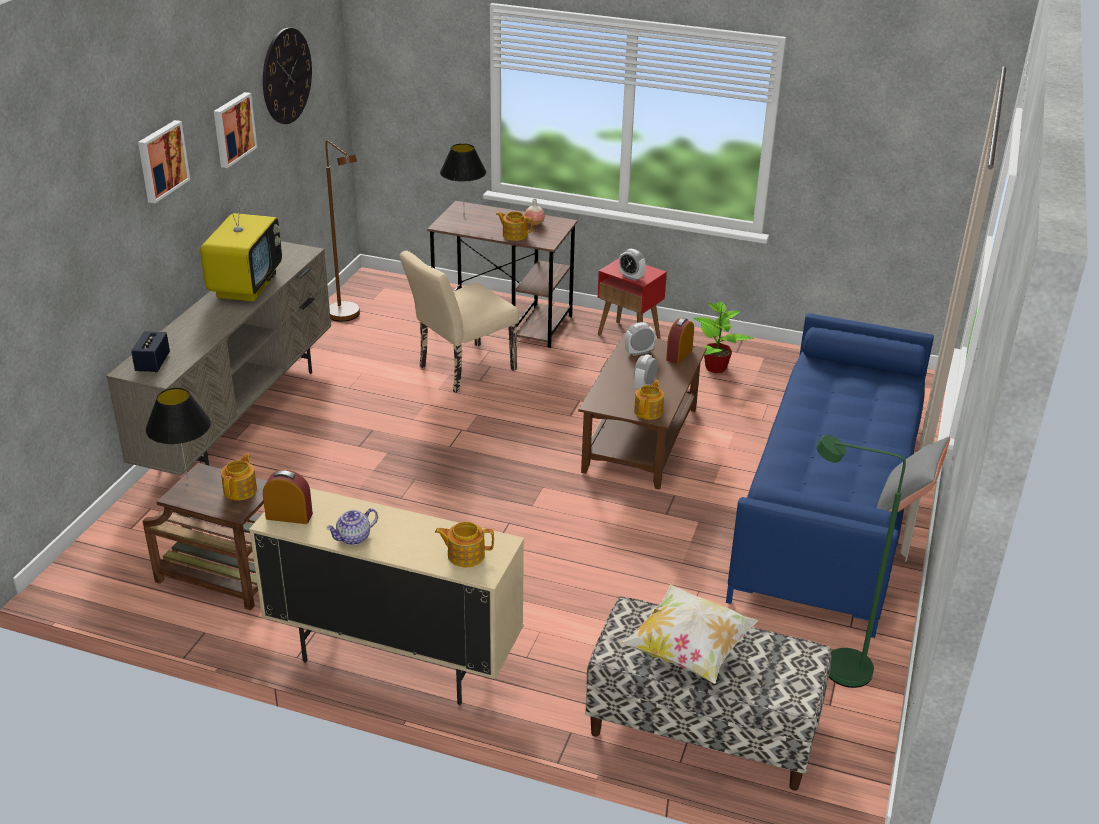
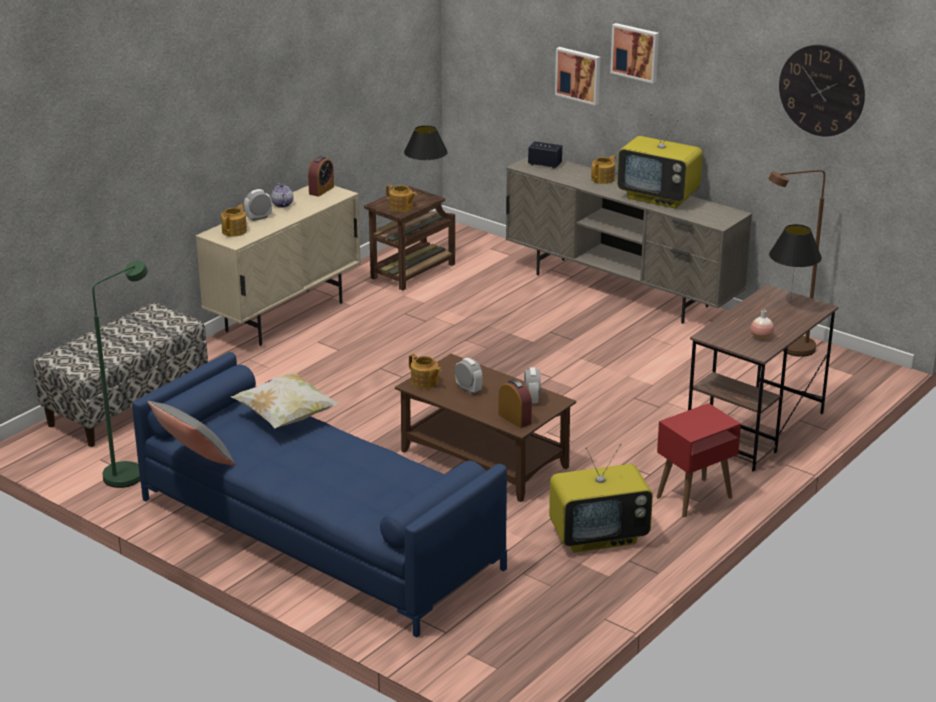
camera: 110 degrees right, 5 degrees down
picture [214,92,257,168] -> picture moved to [555,47,601,105]
beige chair [400,251,519,393] -> none
teapot [496,212,533,241] -> teapot moved to [591,155,616,184]
alarm clock [619,249,646,281] -> alarm clock moved to [244,189,272,221]
pillow [621,584,759,684] -> pillow moved to [231,373,340,428]
potted plant [693,301,754,373] -> television [549,444,653,553]

